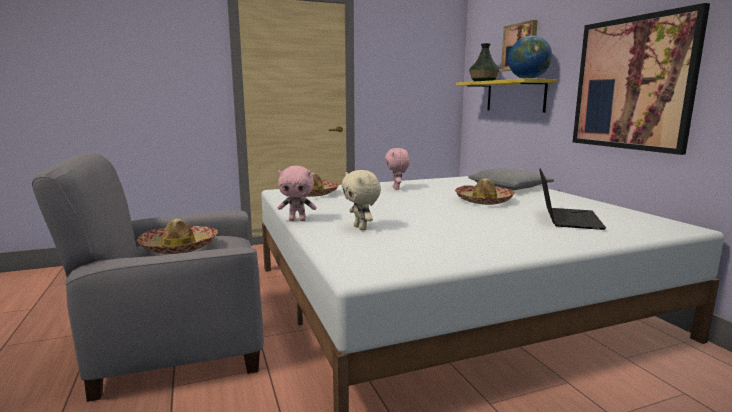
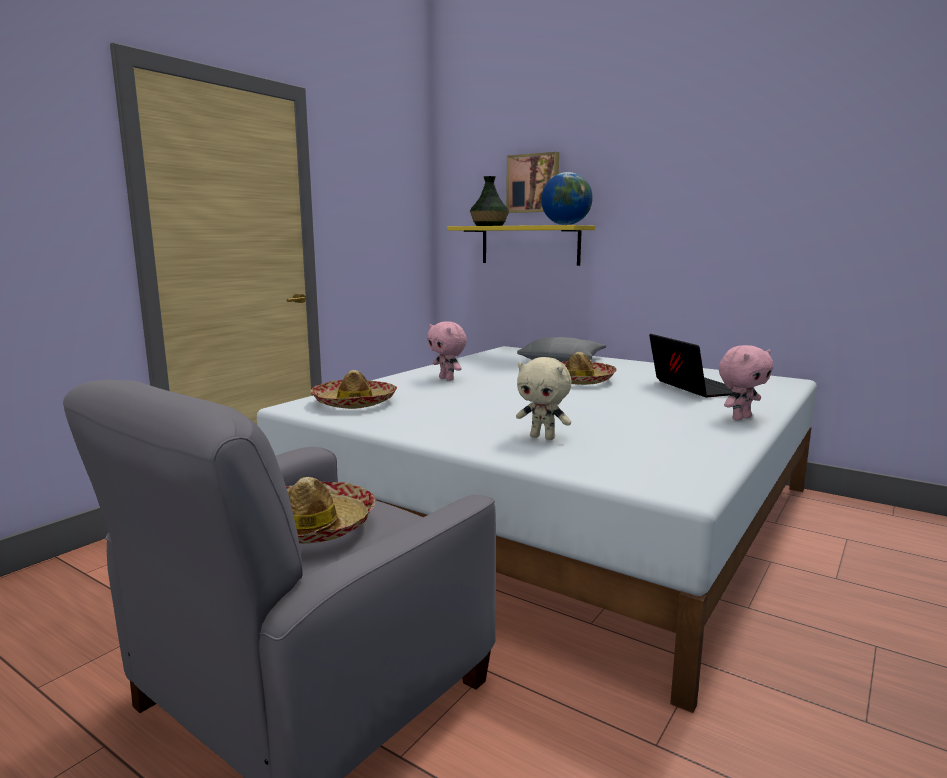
camera: 35 degrees left, 0 degrees up
pink plush toy [278,166,317,221] -> pink plush toy moved to [719,345,773,420]
picture [573,3,710,155] -> none

